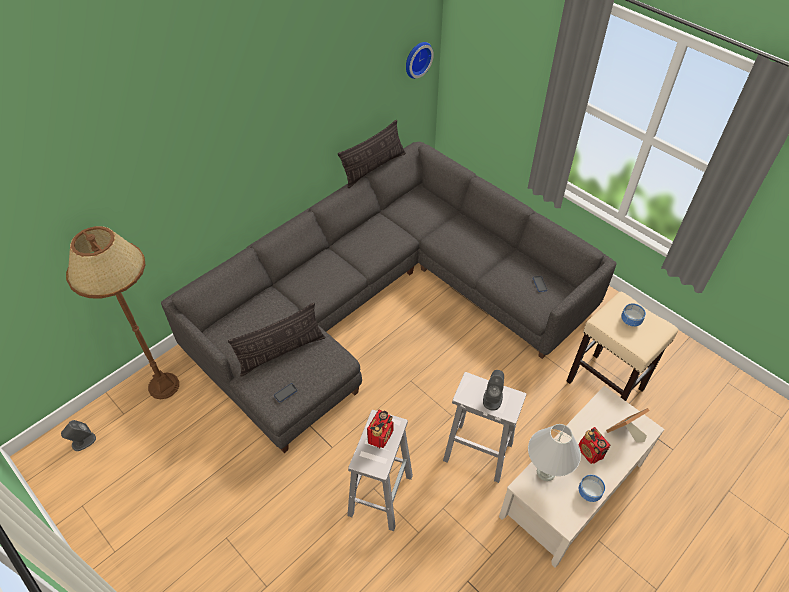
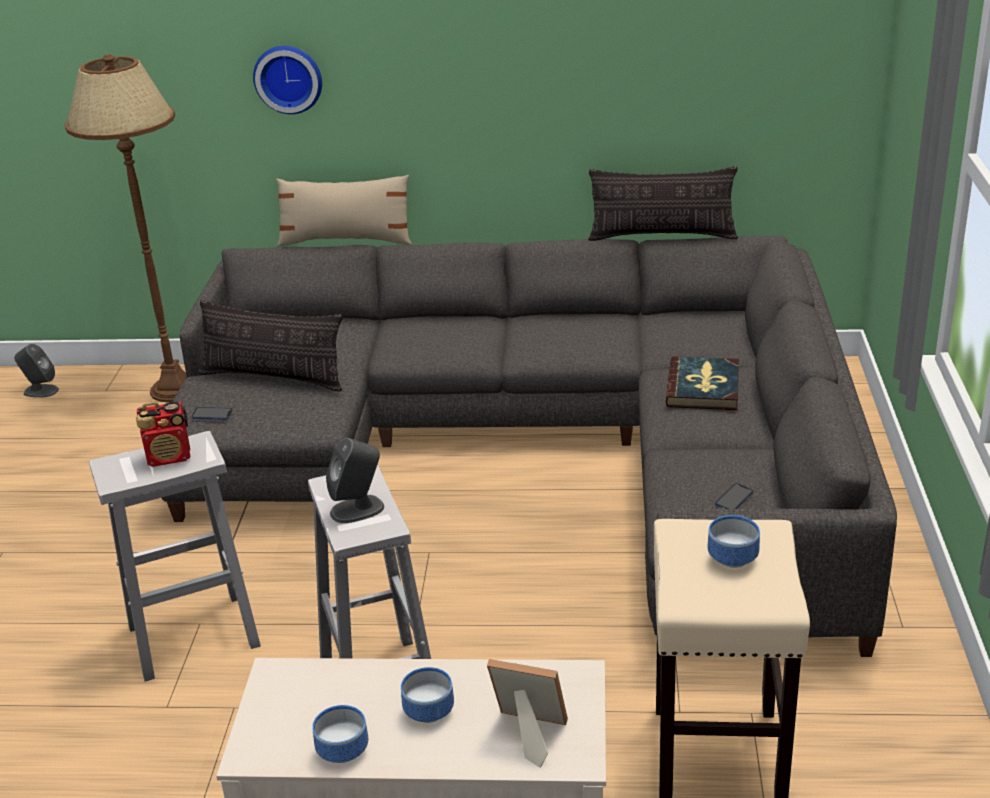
camera: 50 degrees right, 20 degrees down
wall clock [406,42,434,79] -> wall clock moved to [253,46,322,114]
white table lamp [528,424,581,481] -> none
radio [579,427,610,464] -> bowl [401,667,454,723]
none -> beige pillow [276,175,412,247]
none -> book [666,356,739,410]

